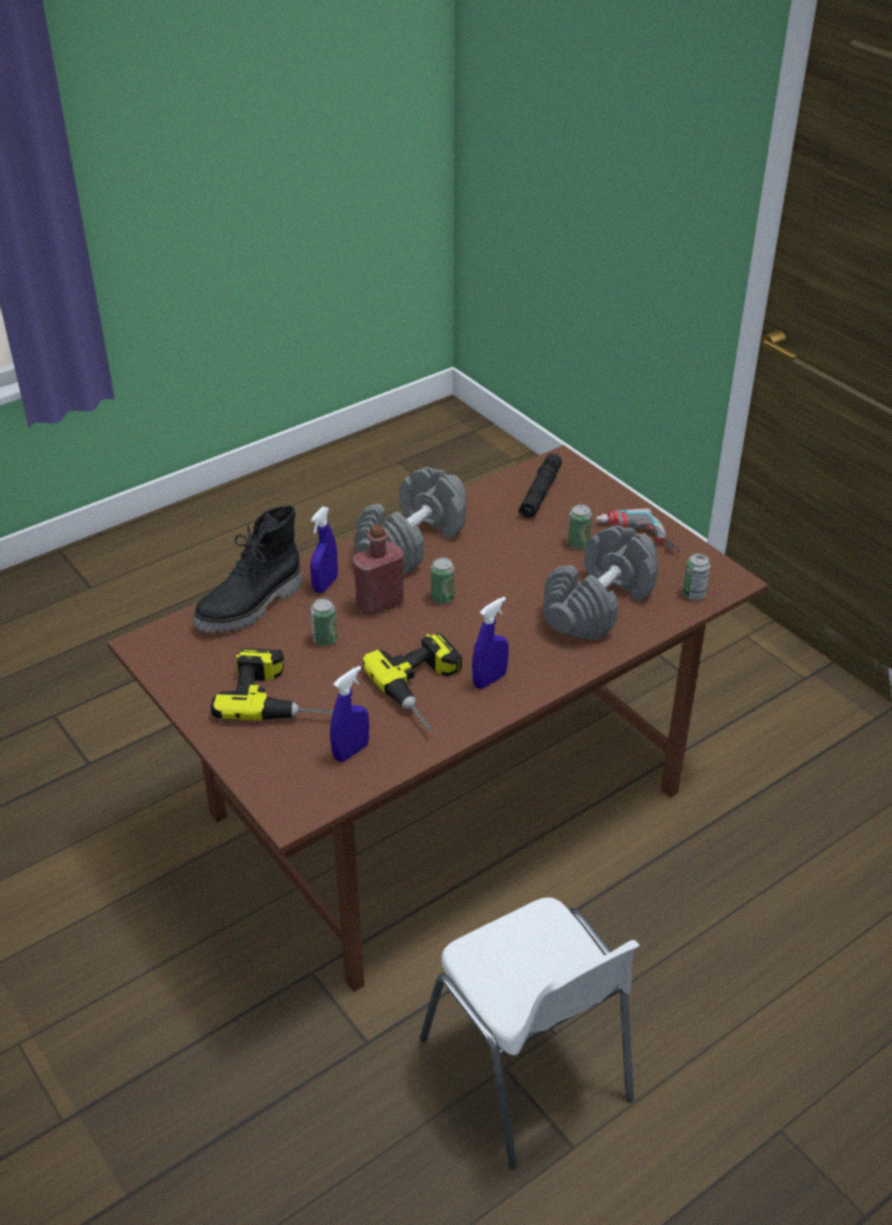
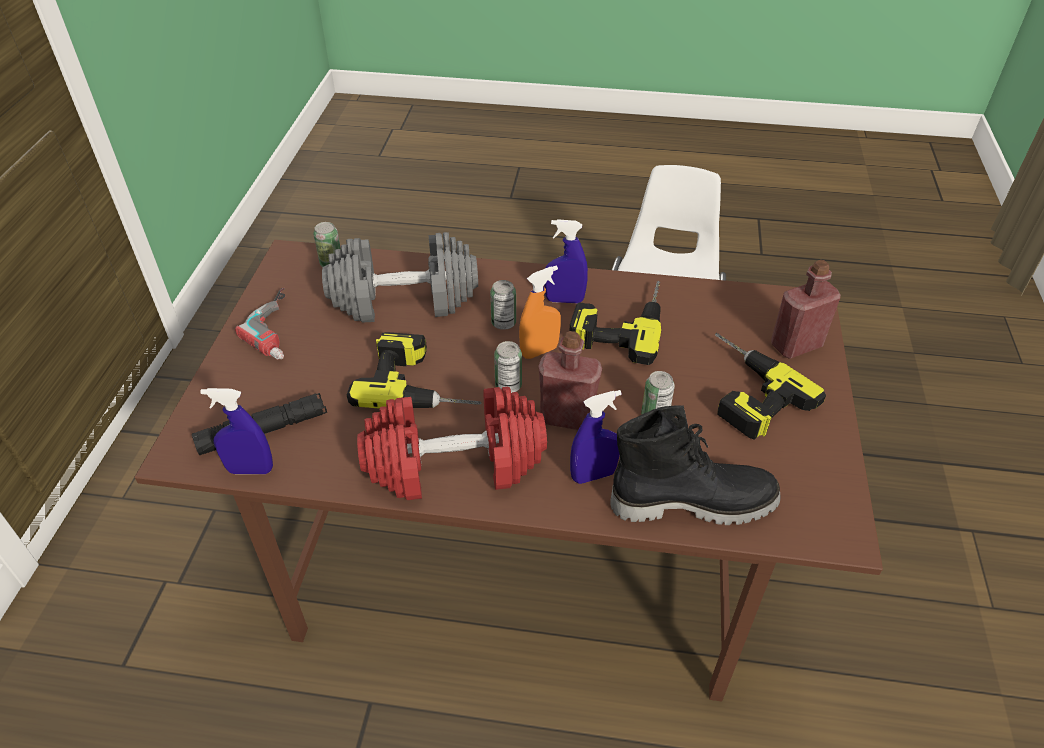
camera: 135 degrees left, 5 degrees up
blue spray bottle [330,666,369,762] -> blue spray bottle moved to [200,388,273,474]
grey dumbbell [354,467,467,575] -> red dumbbell [357,387,547,500]
can [568,504,592,549] -> can moved to [490,280,516,330]
none -> power drill [347,332,481,409]
none -> orange spray bottle [519,265,561,359]
none -> red bottle [771,260,841,359]

